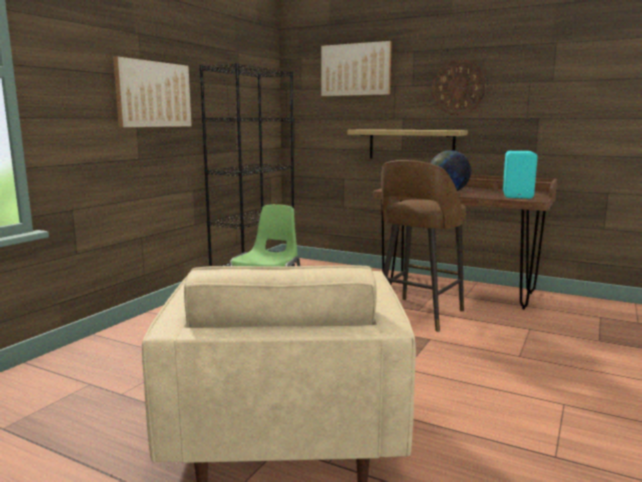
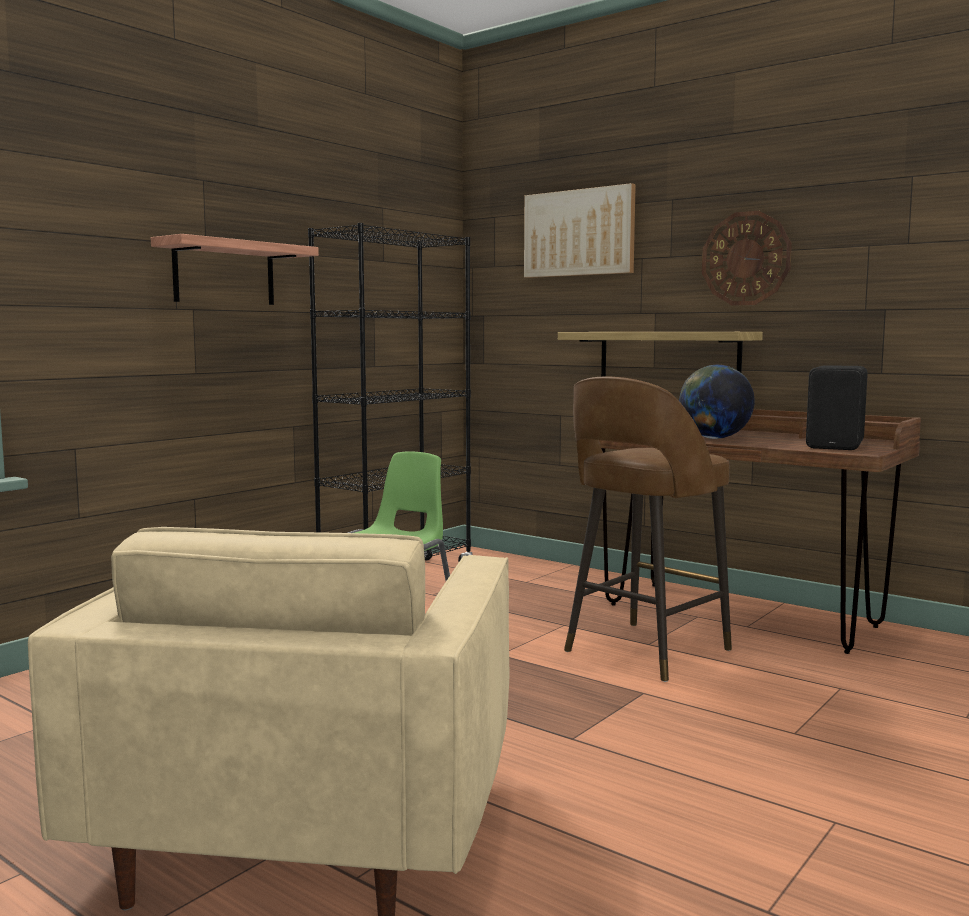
camera: 10 degrees right, 5 degrees down
picture [113,57,192,127] -> shelf [151,234,319,305]
turquoise speaker [503,151,538,199] -> black speaker [806,365,868,450]

